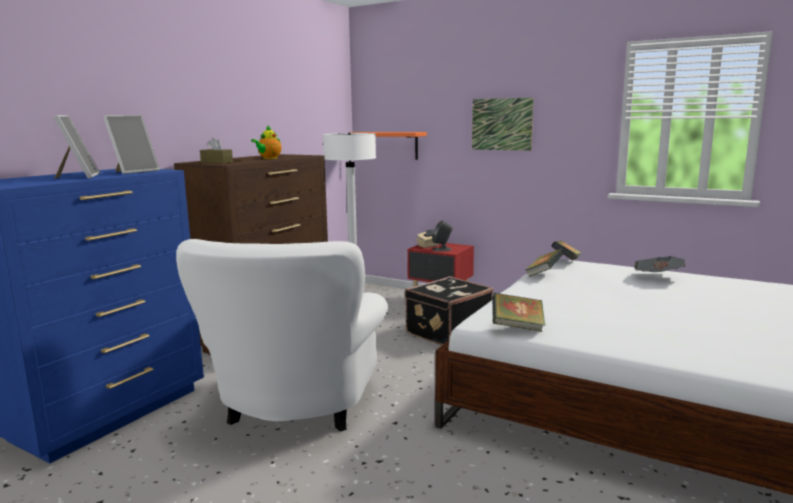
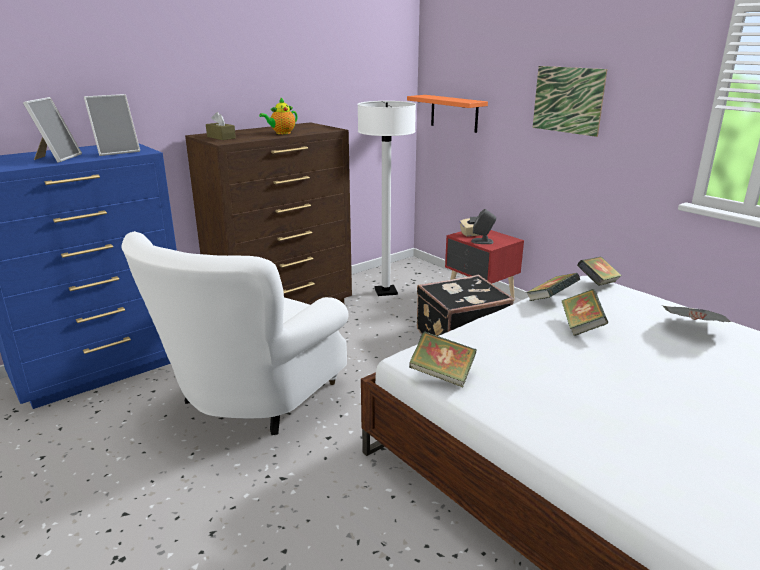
camera: 20 degrees right, 10 degrees up
none -> book [562,289,608,336]

